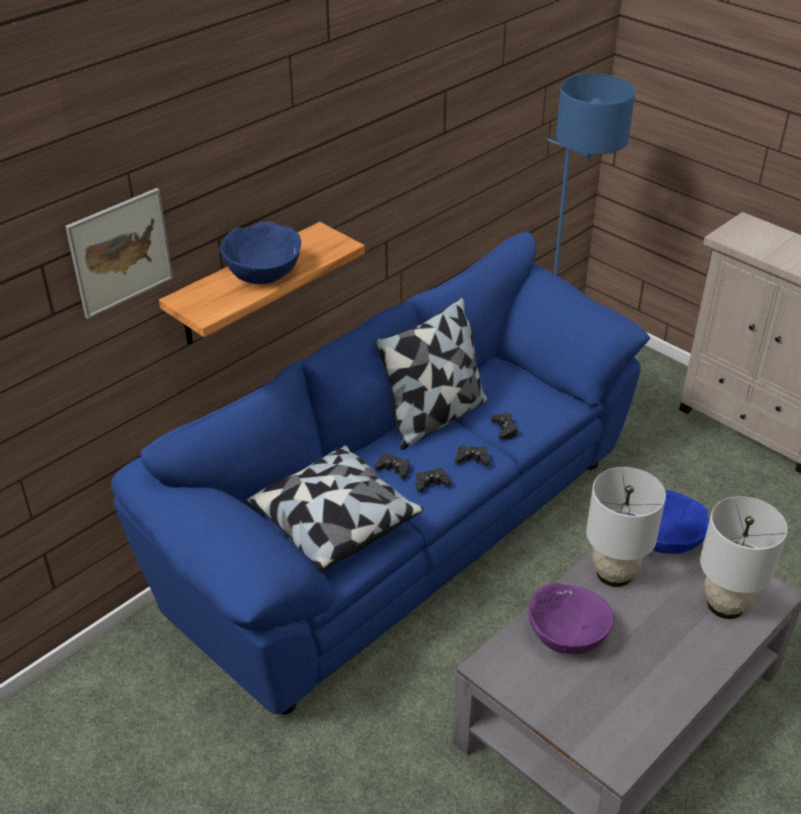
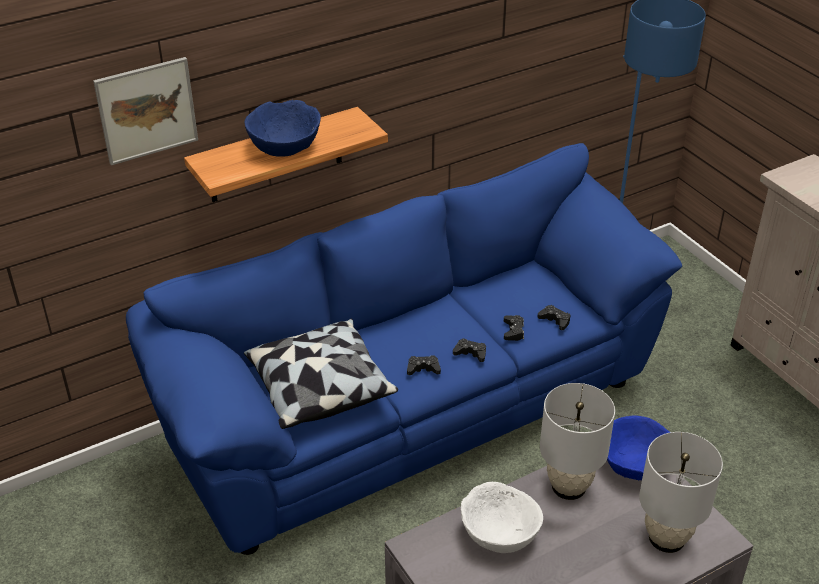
camera: 15 degrees right, 0 degrees up
pillow [374,297,487,450] -> none
black game controller [374,453,409,479] -> black game controller moved to [538,305,570,330]
purple bowl [528,583,614,654] -> white bowl [461,482,543,553]

